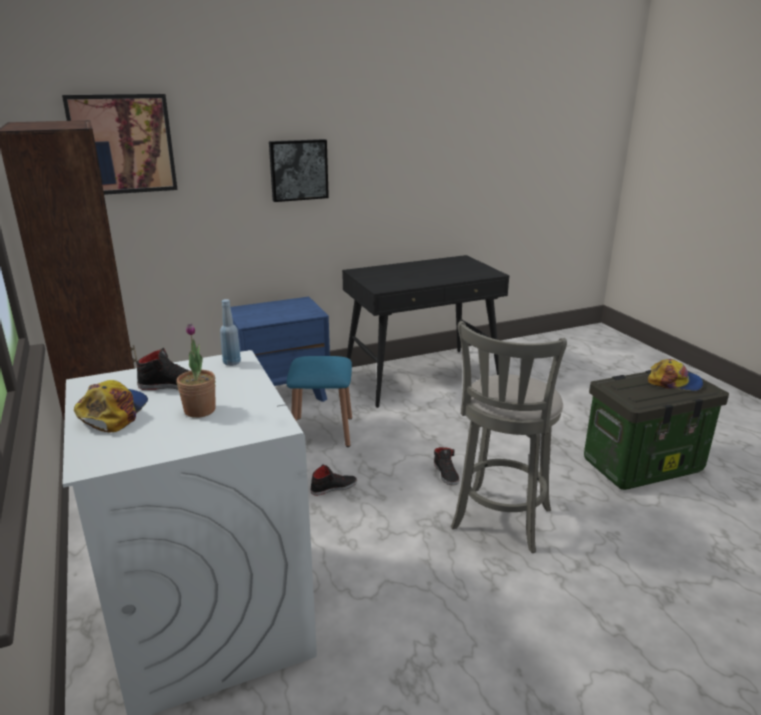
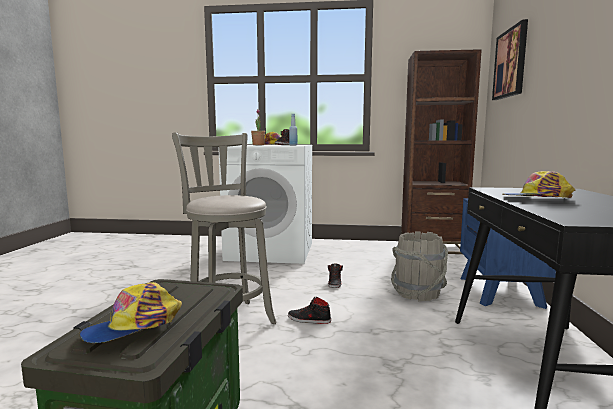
camera: 120 degrees right, 15 degrees down
picture [269,139,329,202] -> none
blue stool [286,356,352,447] -> grey bucket [391,231,448,301]
none -> cap [502,171,575,198]

